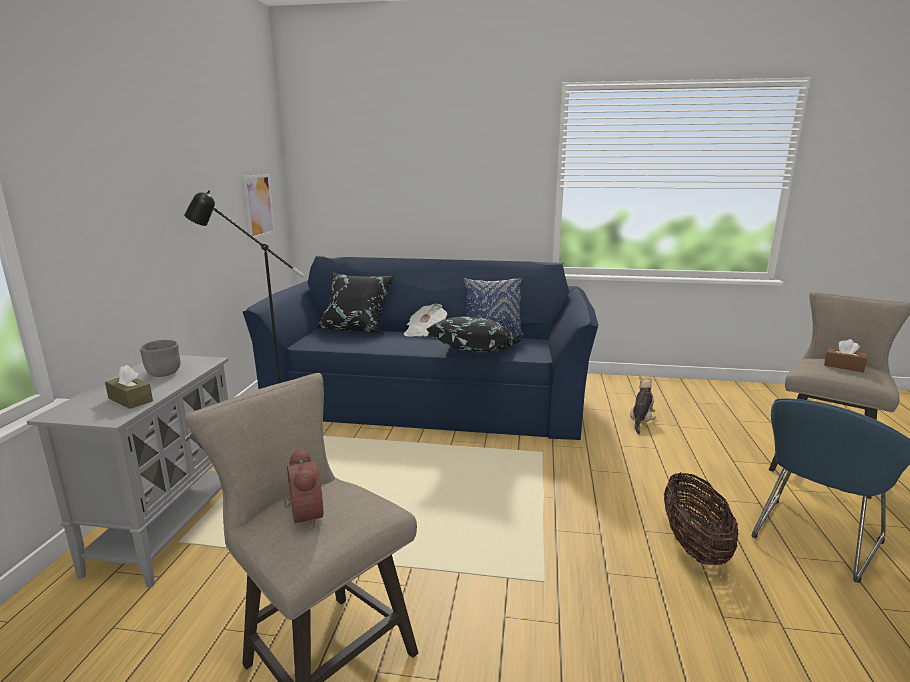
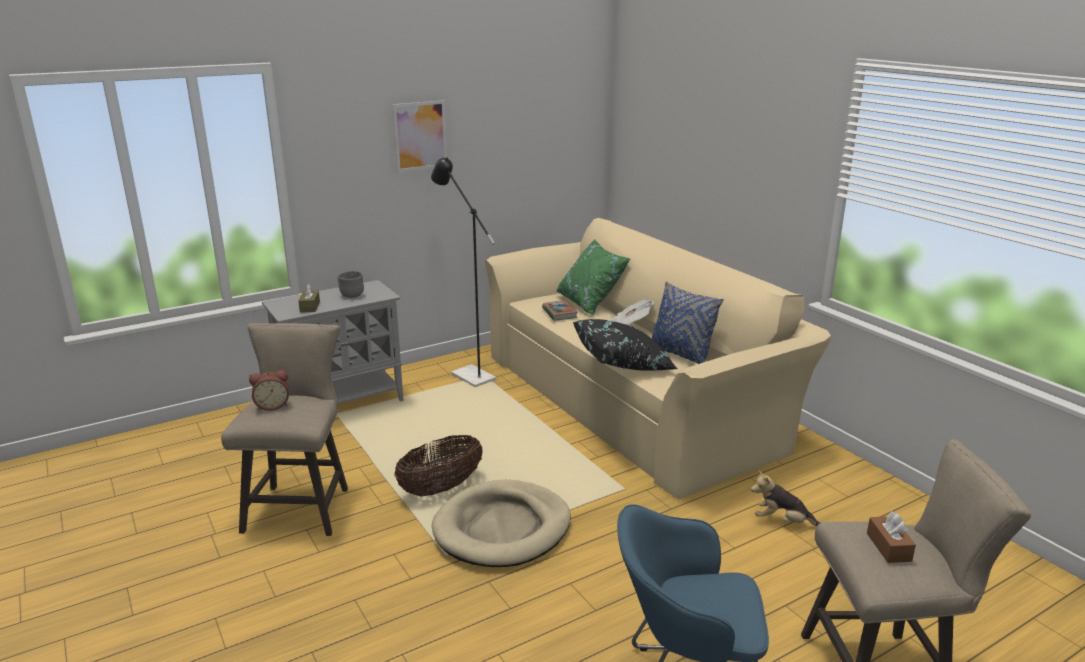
camera: 50 degrees right, 5 degrees up
picture [243,174,275,239] -> picture moved to [392,100,447,172]
blue sofa [243,256,598,440] -> beige sofa [485,218,831,499]
alarm clock [283,449,323,528] -> alarm clock turned 45 degrees clockwise [249,370,289,411]
black pillow [315,272,394,333] -> green pillow [557,239,630,315]
plush toy [630,376,656,434] -> plush toy turned 150 degrees counterclockwise [751,470,821,526]
basket [664,472,738,565] -> basket moved to [394,435,483,496]
none -> beige dog bed [432,480,571,567]
none -> book [542,301,578,321]

